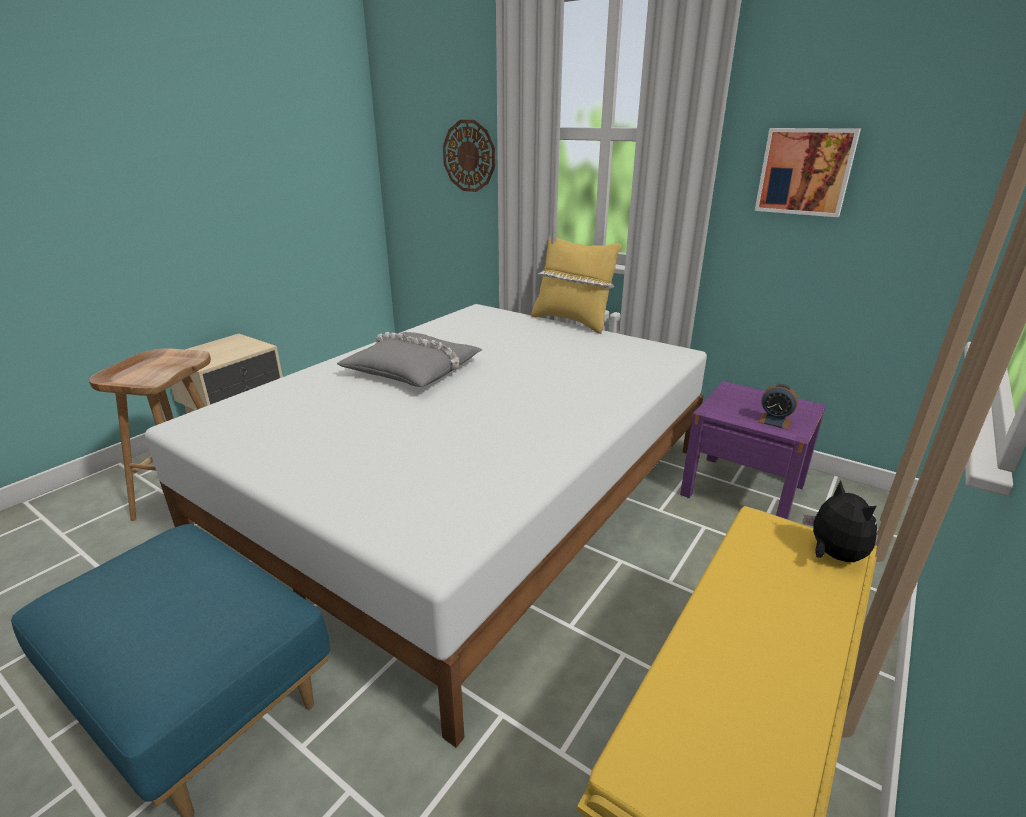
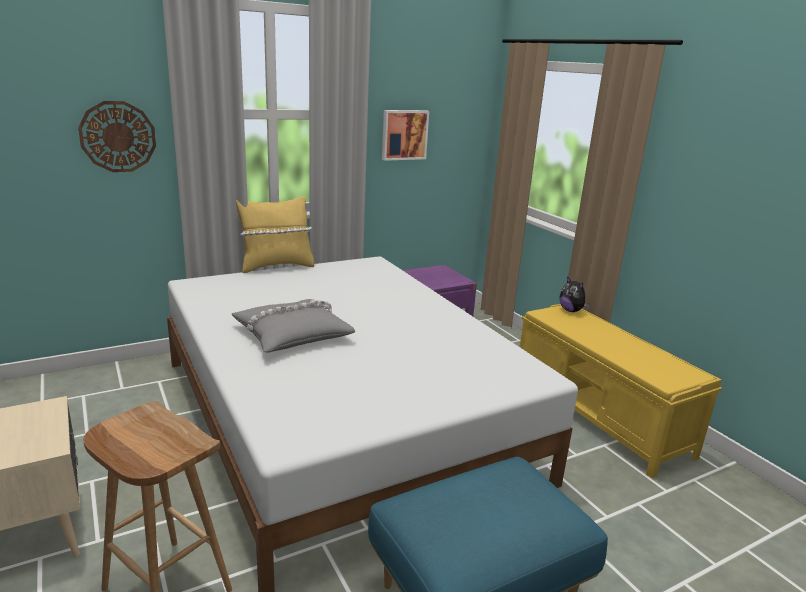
camera: 65 degrees left, 5 degrees down
alarm clock [758,384,798,430] -> none
plush toy [802,480,878,562] -> plush toy turned 135 degrees counterclockwise [560,276,590,312]

